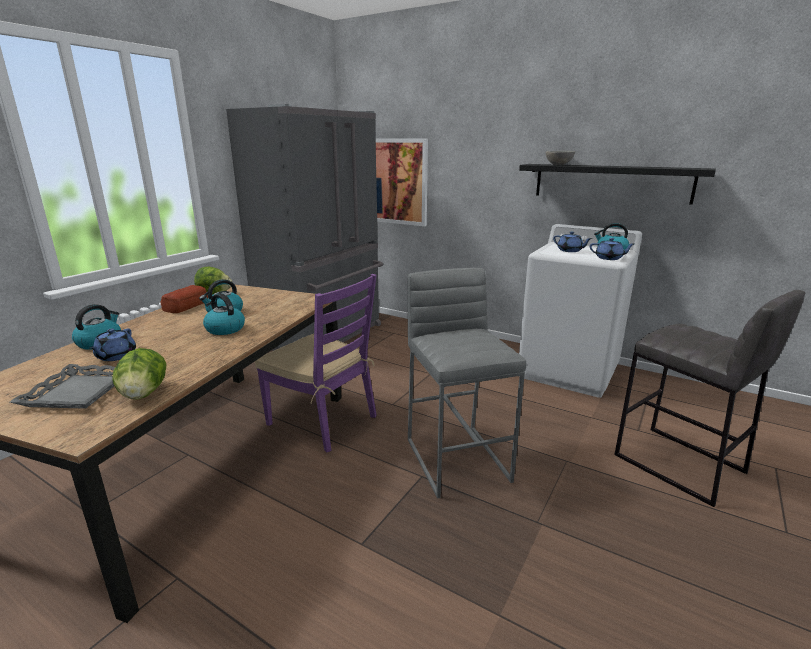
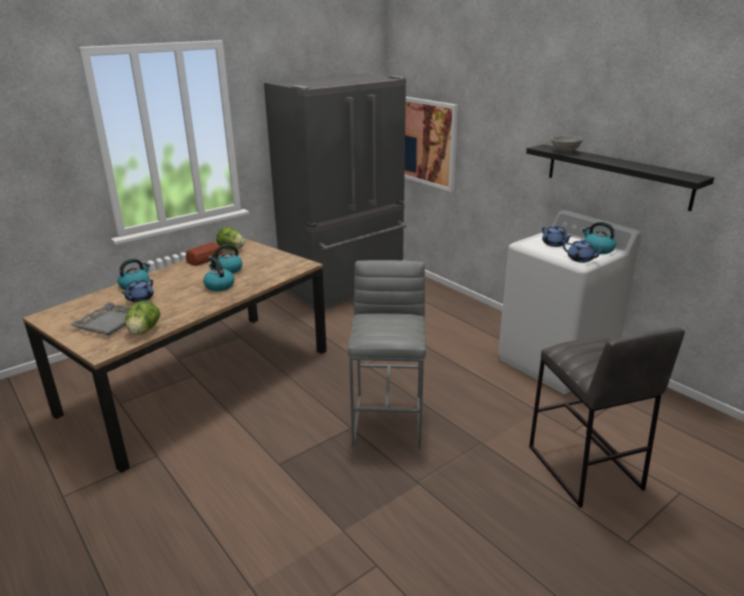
camera: 20 degrees right, 5 degrees up
purple chair [255,274,377,452] -> none

